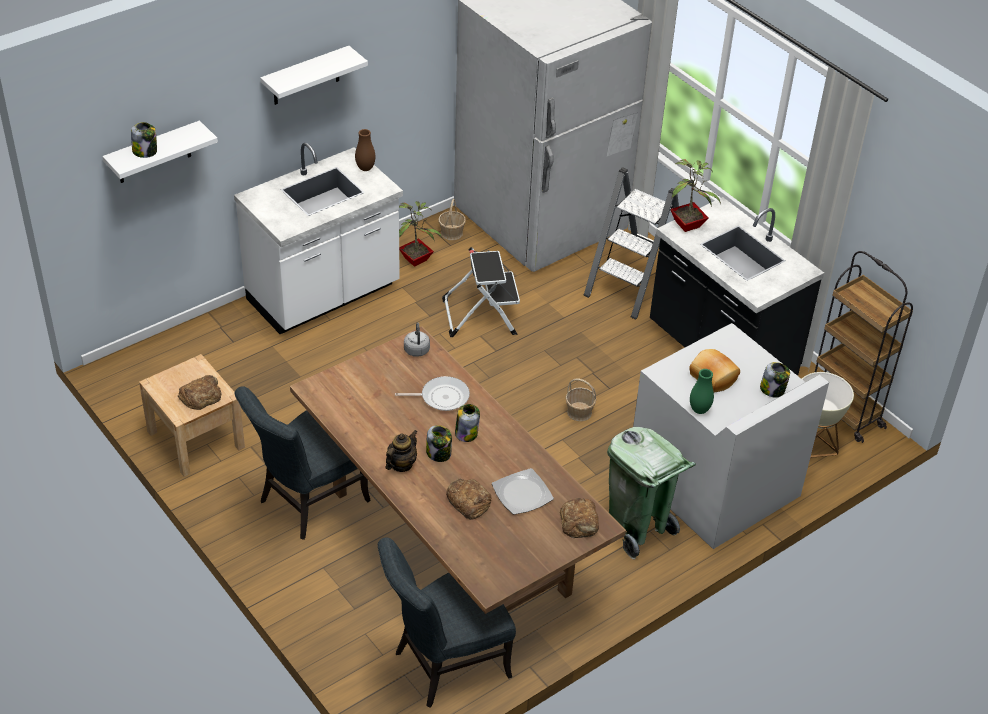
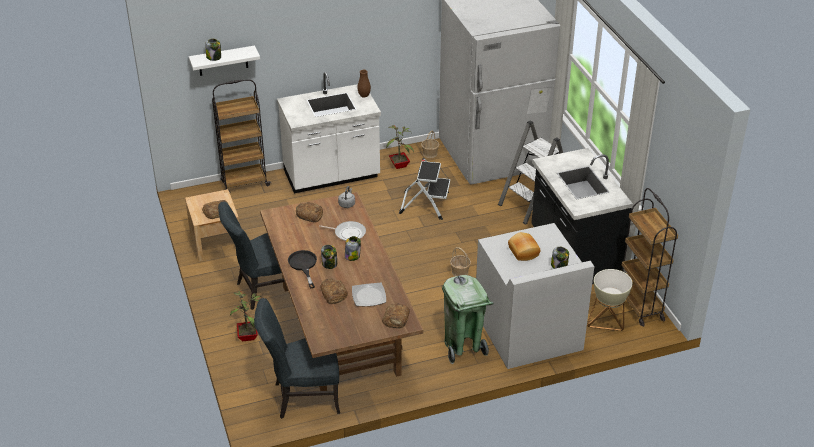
camera: 20 degrees right, 5 degrees down
white shelf [260,46,368,105] -> none
teapot [385,430,418,472] -> black frying pan [288,250,317,288]
potted plant [670,159,721,232] -> potted plant moved to [230,291,261,341]
green vase [690,369,714,414] -> none
none -> brown cart [212,79,272,192]
none -> bread [296,202,323,222]

